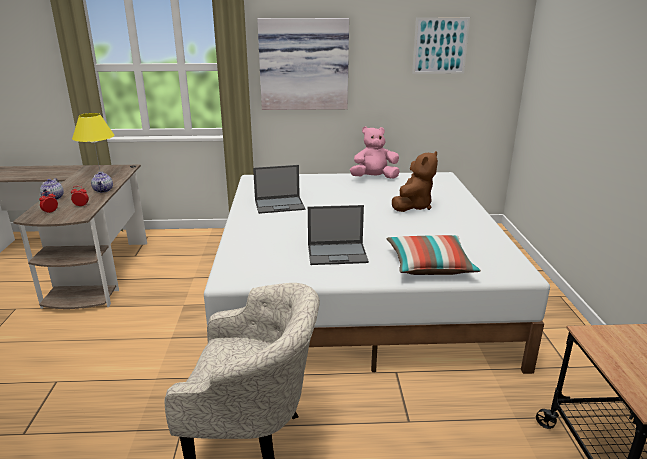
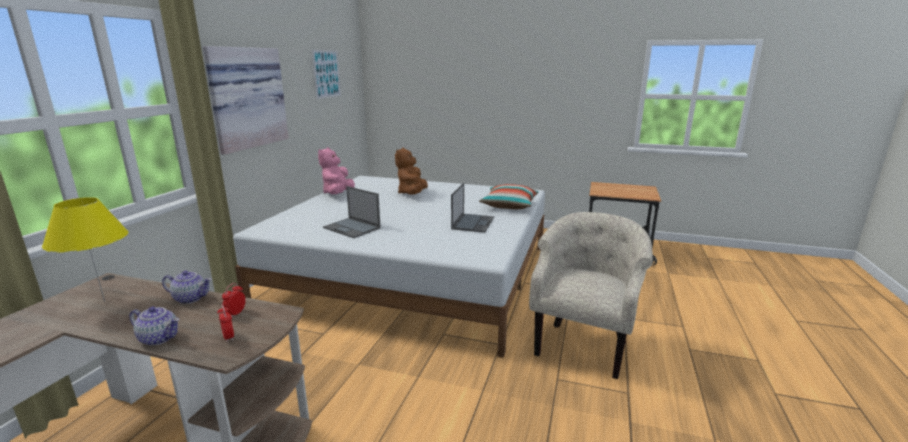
camera: 70 degrees left, 5 degrees down
laptop [253,165,305,214] -> laptop turned 120 degrees clockwise [323,186,381,238]
brown plush toy [392,151,438,212] -> brown plush toy turned 135 degrees counterclockwise [395,148,428,195]

